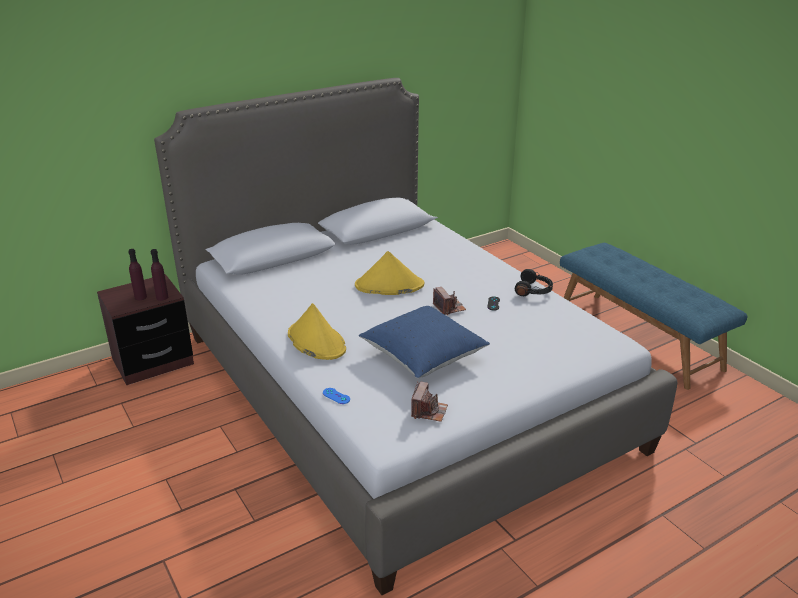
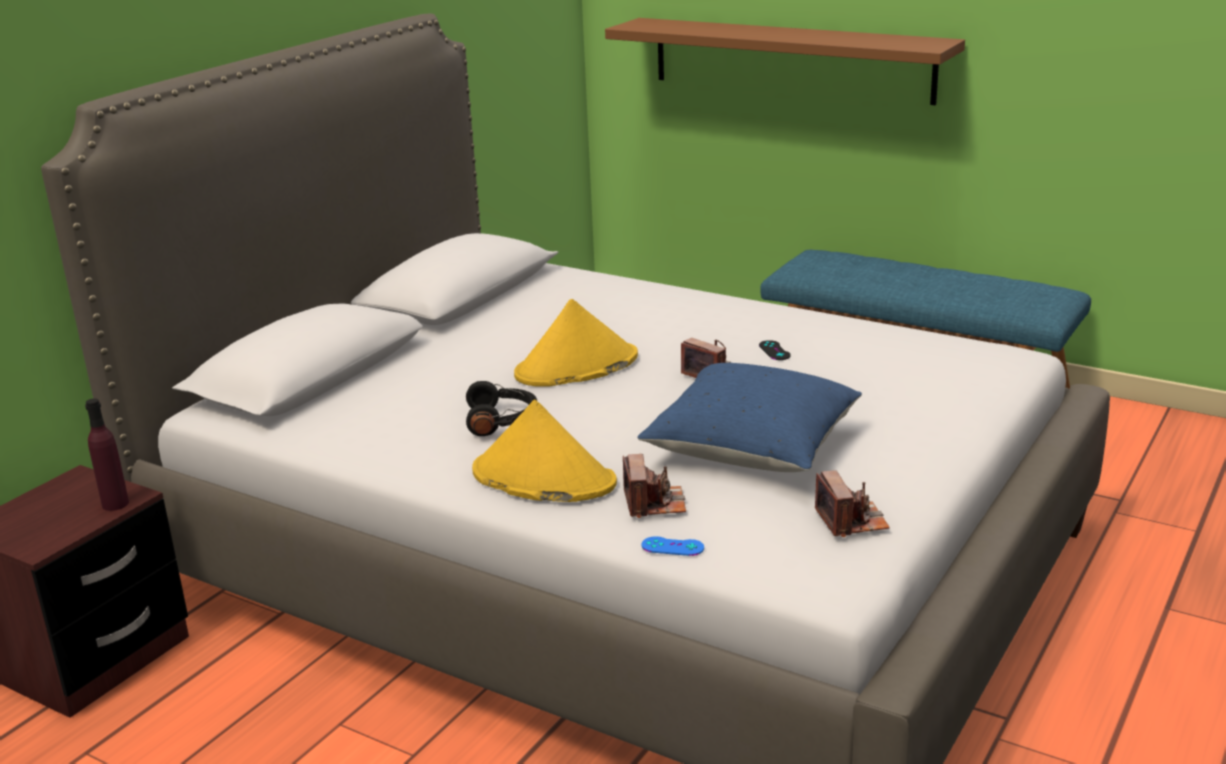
camera: 25 degrees left, 5 degrees down
purple bottle [128,249,147,300] -> none
black headphones [515,269,553,296] -> black headphones moved to [466,381,537,436]
none -> brown shelf [605,18,965,105]
none -> camera [623,454,686,518]

